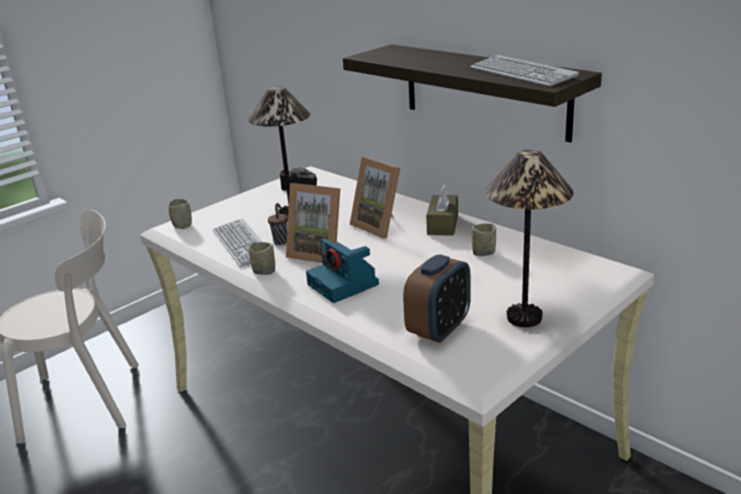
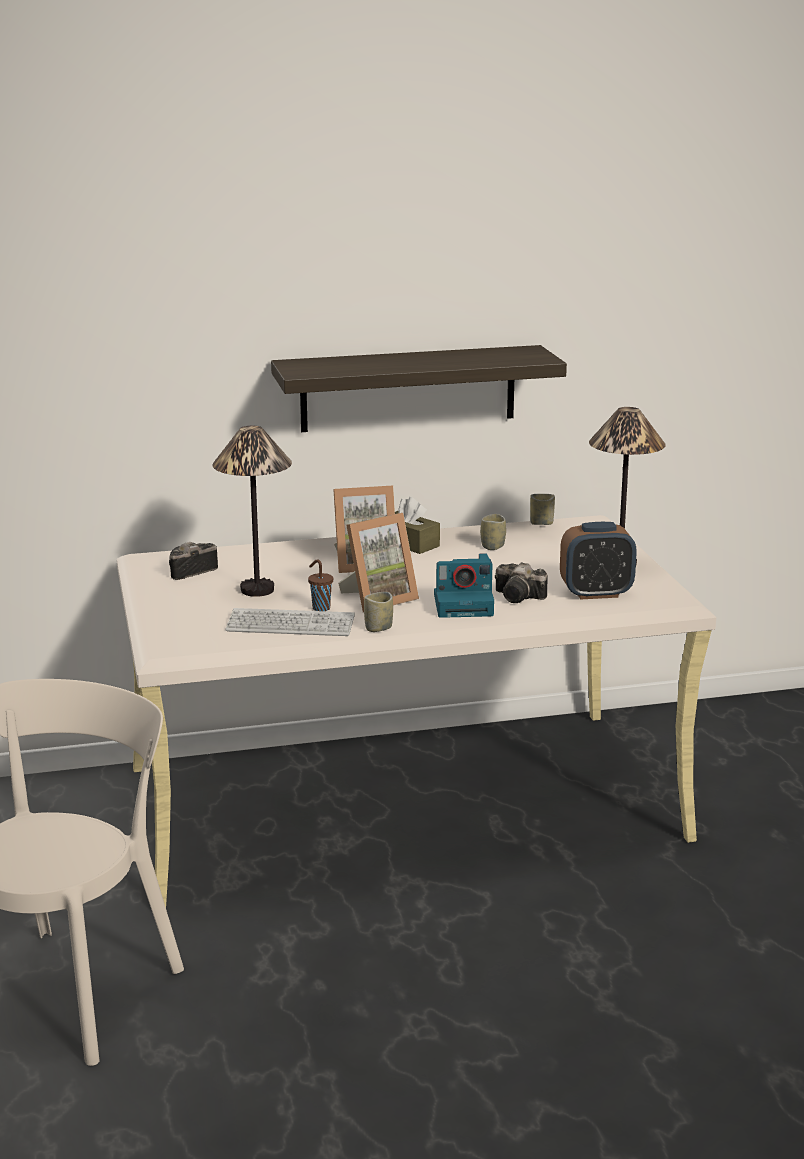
camera: 60 degrees left, 5 degrees down
cup [168,199,192,229] -> cup moved to [530,494,555,525]
alarm clock [403,254,471,343] -> alarm clock turned 105 degrees clockwise [560,522,637,600]
keyboard [471,55,579,87] -> none
none -> camera [495,562,548,603]

